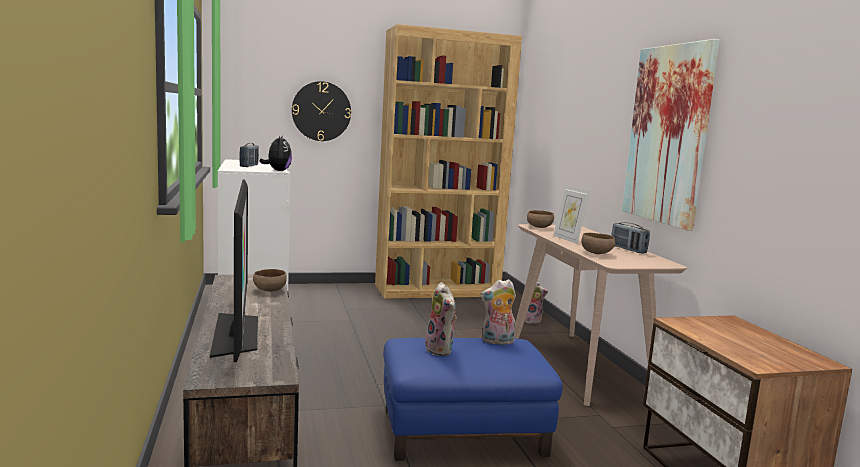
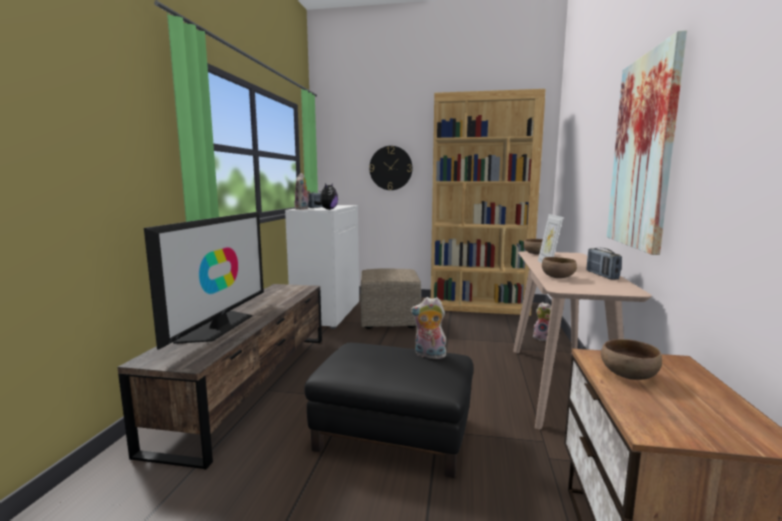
camera: 25 degrees right, 0 degrees up
brown bowl [253,269,287,292] -> brown bowl moved to [601,339,662,380]
blue ottoman [383,338,563,461] -> black ottoman [304,343,473,478]
plush toy [425,282,457,356] -> plush toy moved to [295,173,310,210]
none -> beige ottoman [360,268,421,329]

